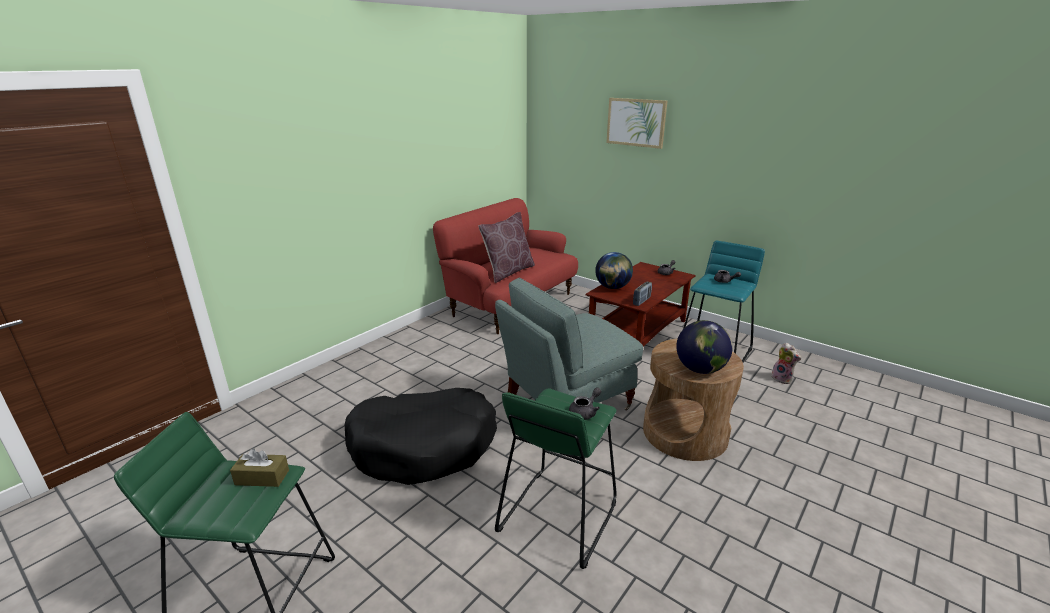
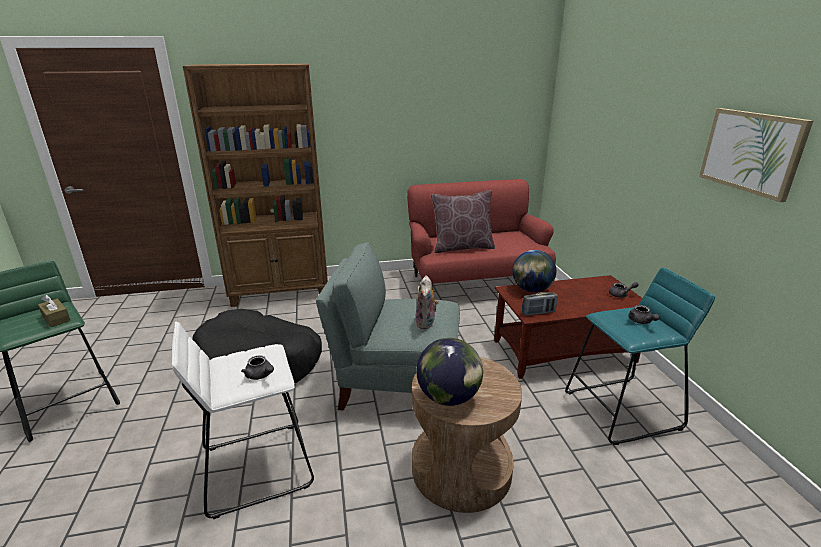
camera: 40 degrees right, 0 degrees up
green stool [495,388,617,569] -> white stool [172,321,314,519]
grey teapot [569,387,601,420] -> grey teapot turned 45 degrees clockwise [241,355,274,380]
picture [606,98,667,149] -> picture moved to [699,108,813,202]
plush toy [771,343,801,384] -> plush toy moved to [415,275,439,329]
none -> brown bookcase [183,63,328,307]

